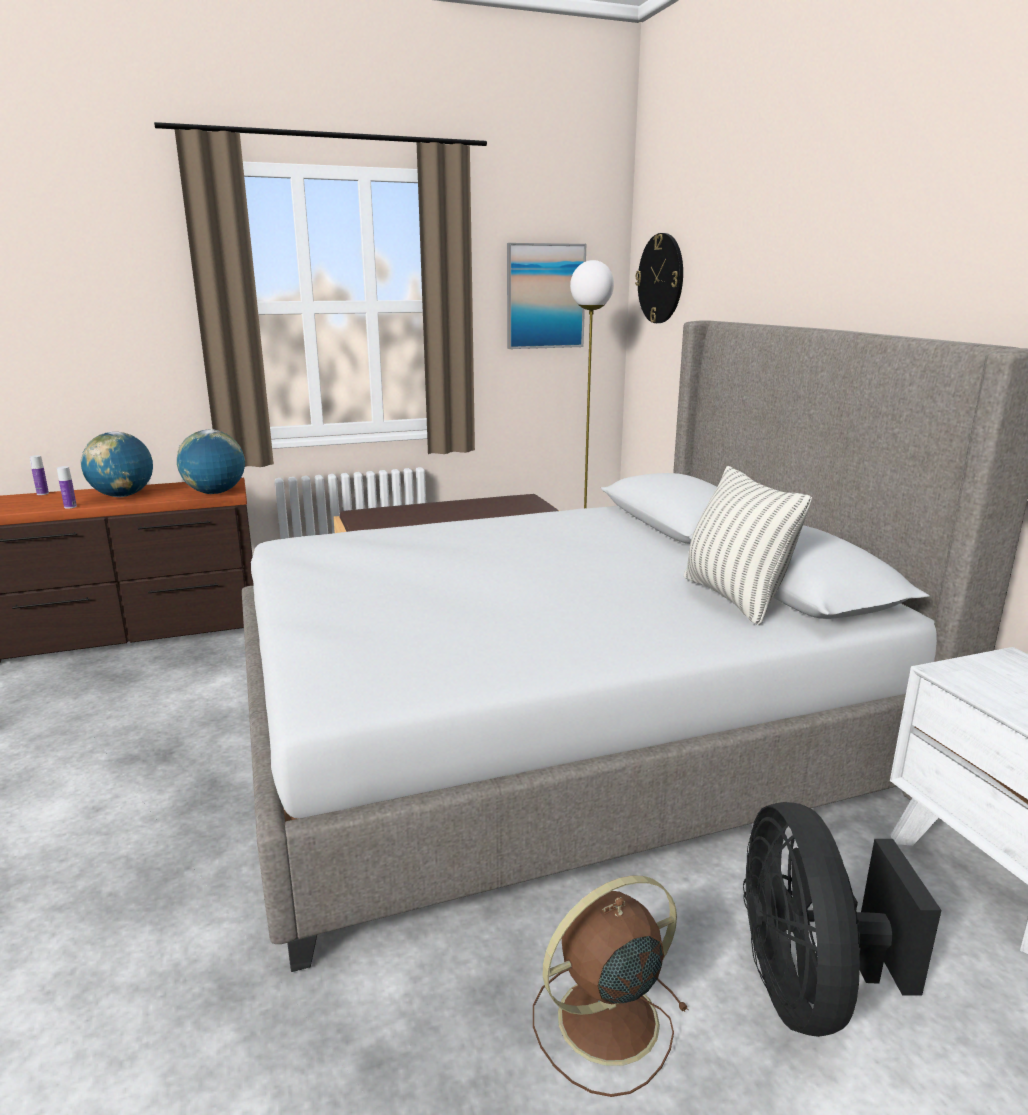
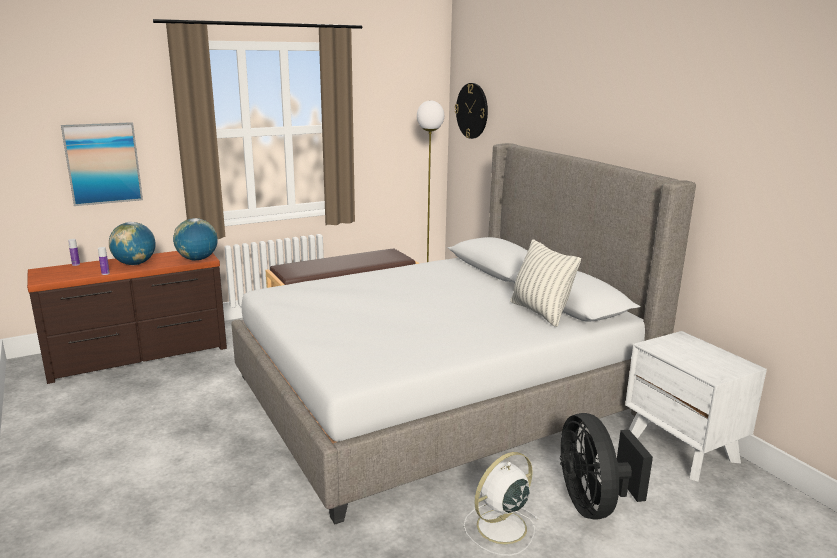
camera: 10 degrees left, 0 degrees up
picture [507,243,586,349] -> picture moved to [61,122,143,206]
brown fan [533,875,689,1097] -> white fan [464,452,539,556]

